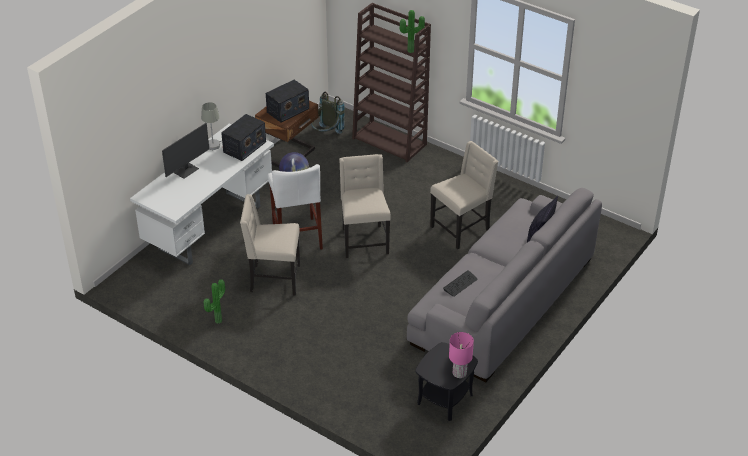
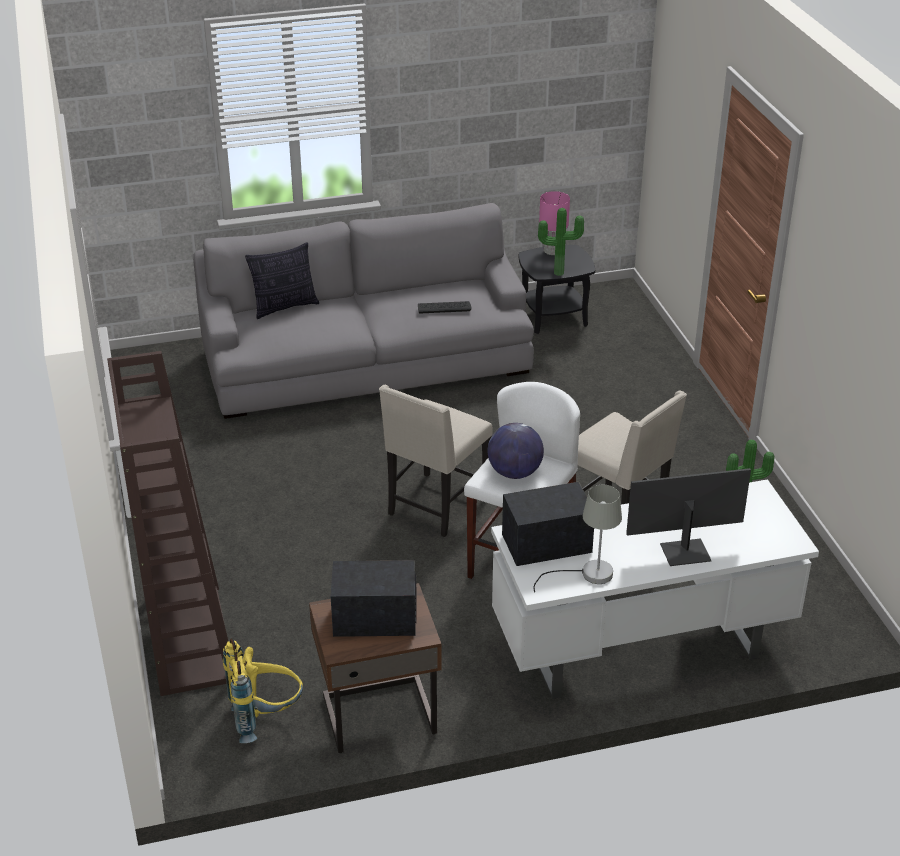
camera: 140 degrees left, 5 degrees down
grey backpack [311,92,345,134] -> yellow backpack [223,638,303,743]
potted plant [400,10,425,53] -> potted plant moved to [538,208,584,276]
beige chair [430,141,498,249] -> none

